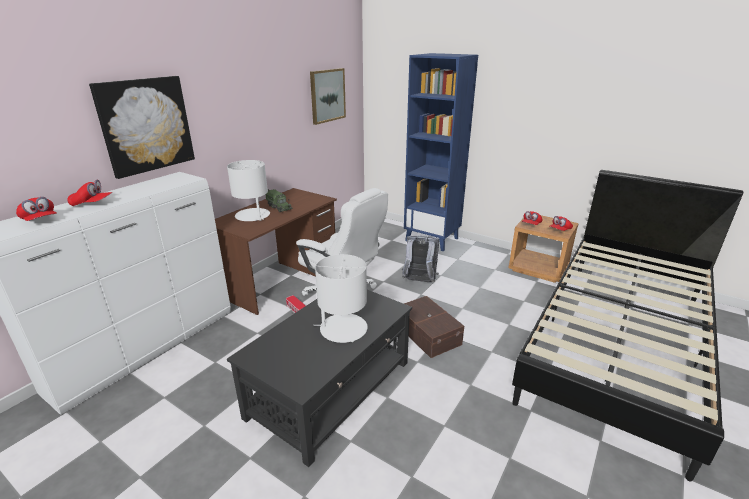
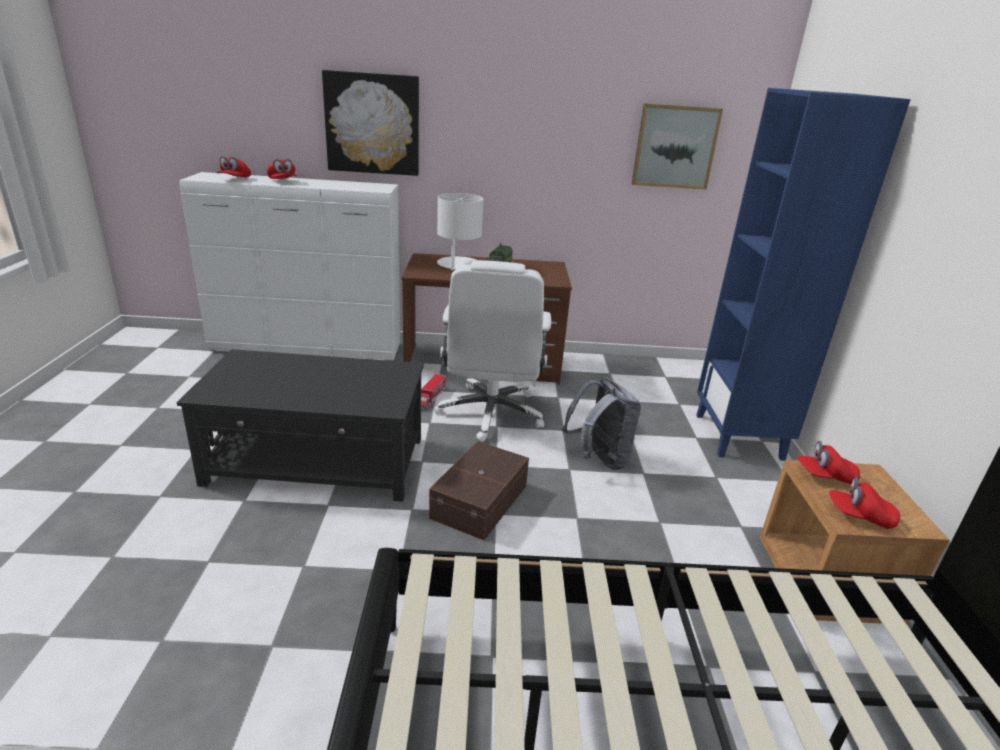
camera: 55 degrees right, 0 degrees up
white table lamp [313,254,368,343] -> none

